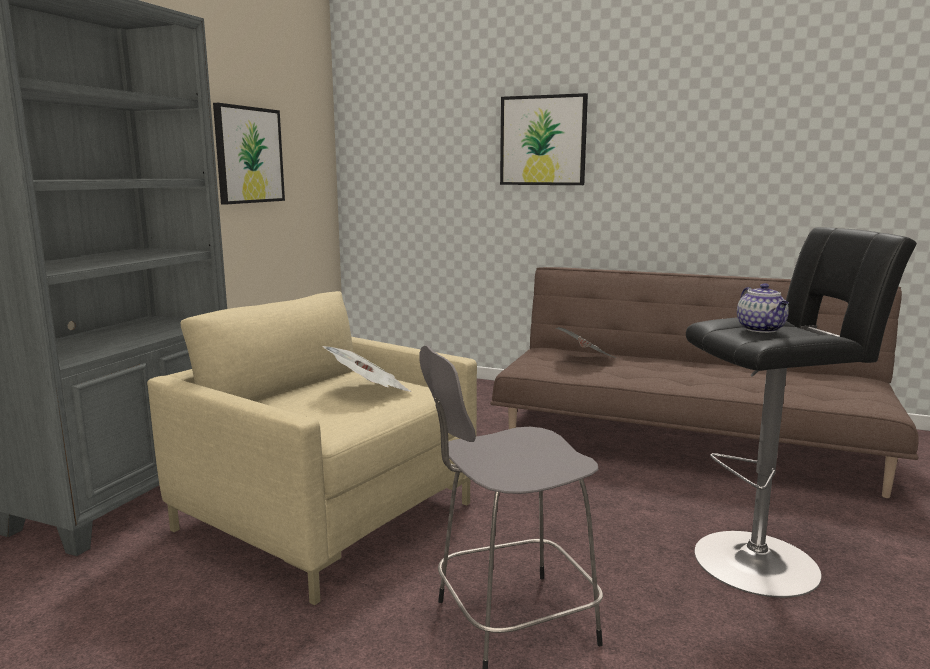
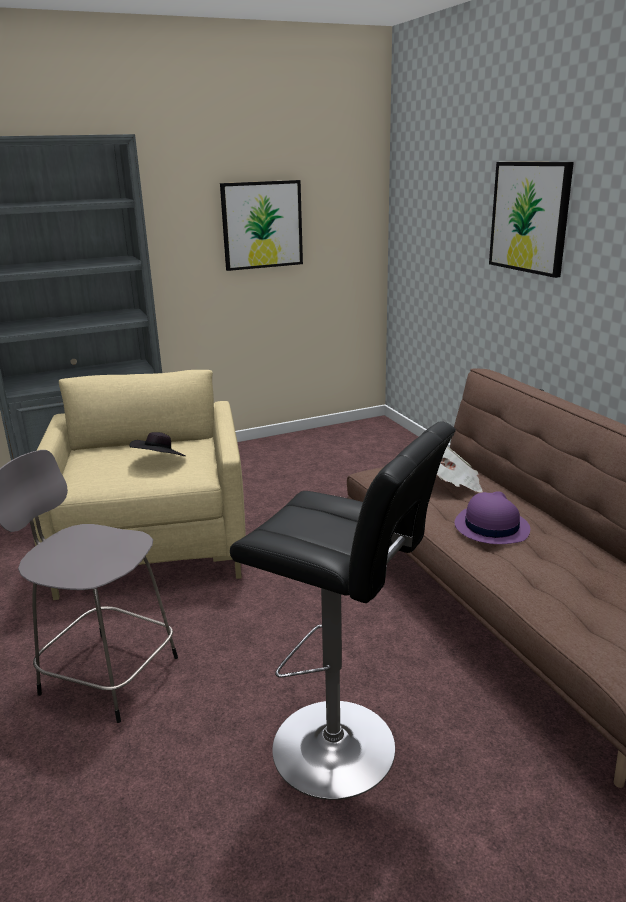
camera: 45 degrees right, 10 degrees up
newspaper [322,346,413,392] -> black hat [129,432,186,456]
teapot [737,283,789,333] -> none
none -> purple hat [455,491,530,544]

